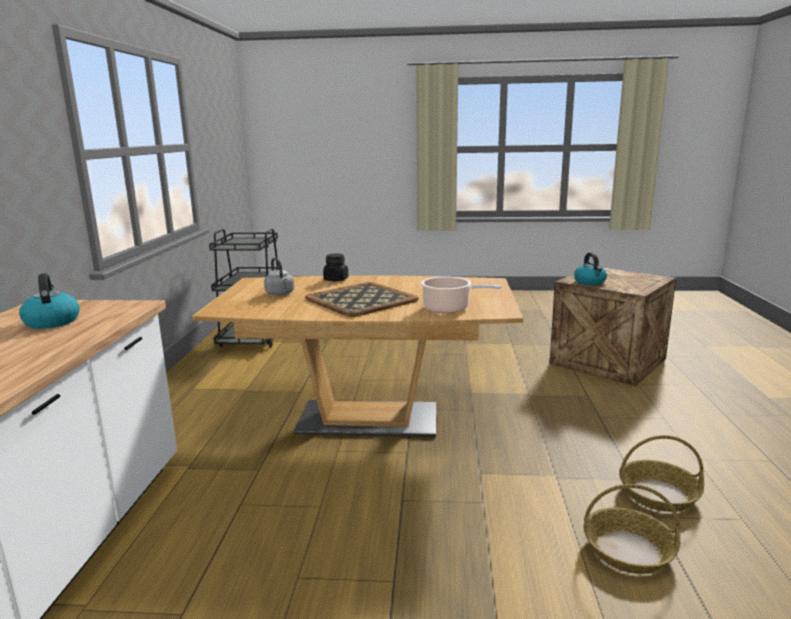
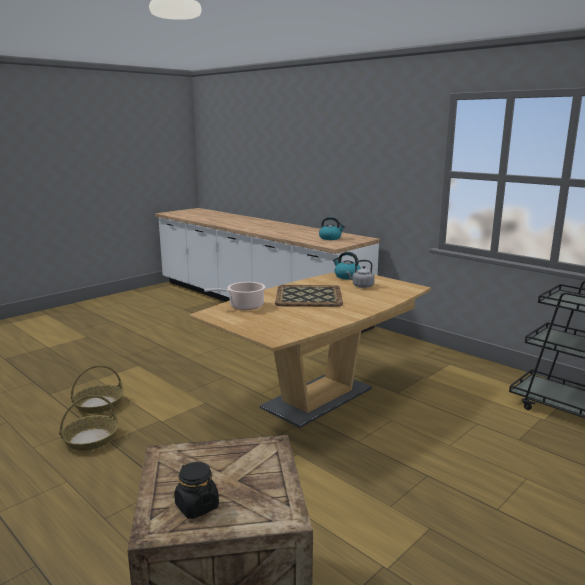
camera: 130 degrees right, 0 degrees up
black jar [323,254,348,281] -> black jar moved to [174,462,219,519]
kettle [574,252,607,285] -> kettle moved to [333,252,361,280]

